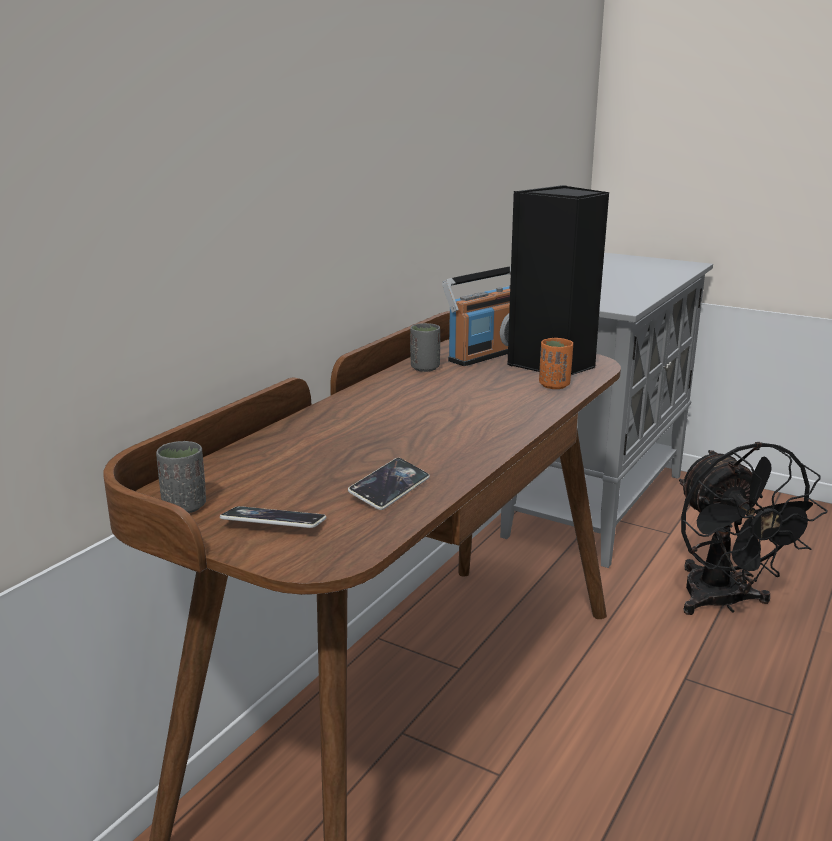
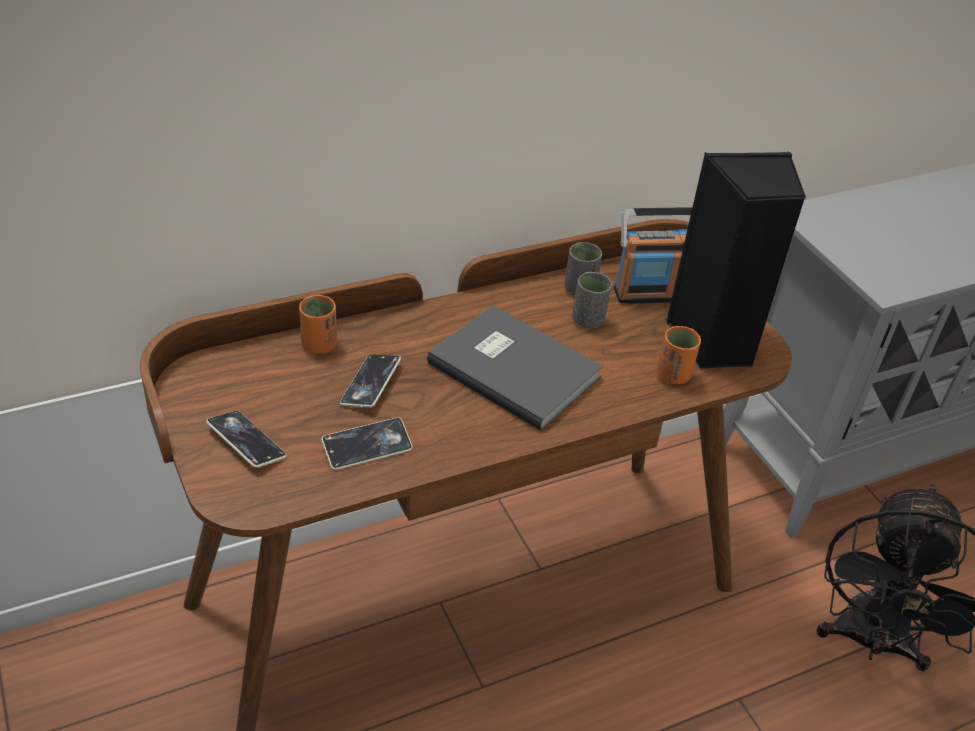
camera: 30 degrees right, 20 degrees up
grey cup [156,441,206,513] -> grey cup moved to [572,272,612,328]
none -> orange cup [299,295,337,354]
none -> phone [340,354,401,408]
none -> grey book [427,305,603,431]

